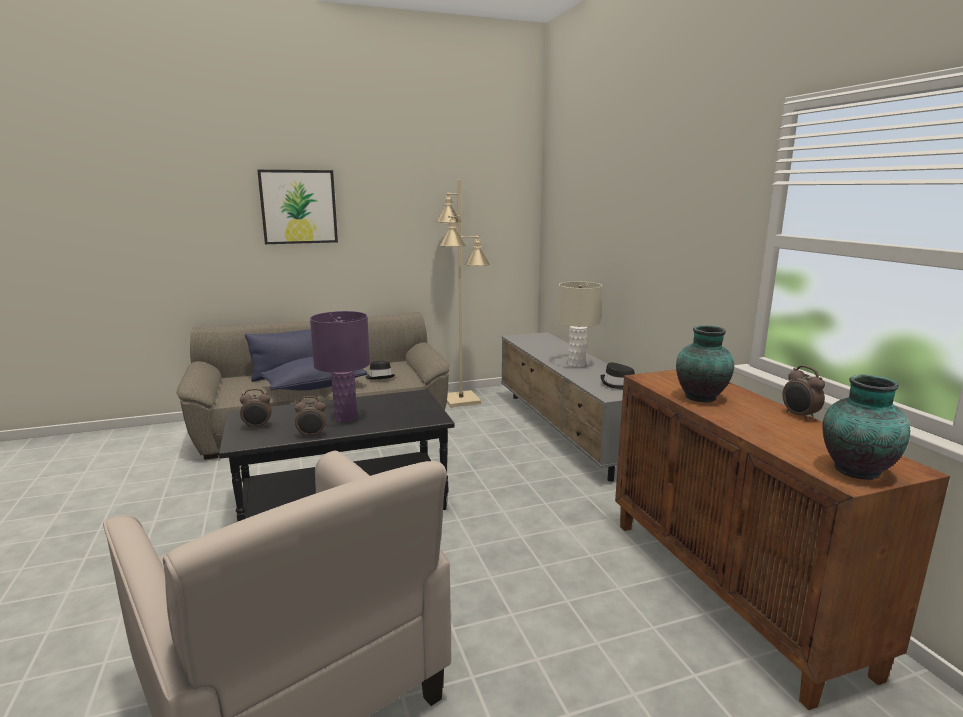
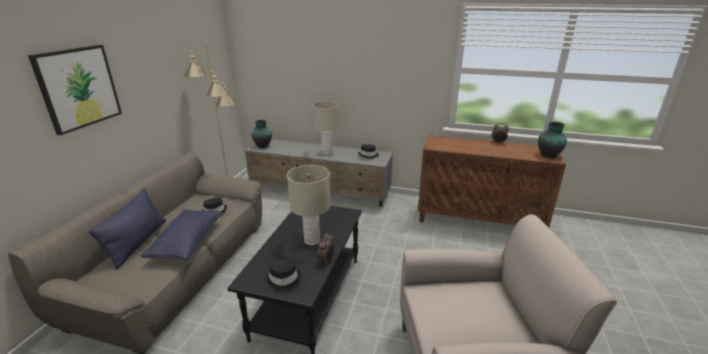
camera: 55 degrees left, 10 degrees up
alarm clock [240,389,272,429] -> black hat [264,260,301,290]
purple table lamp [310,311,370,422] -> beige table lamp [287,165,330,245]
vase [676,325,734,402] -> vase moved to [252,119,272,148]

